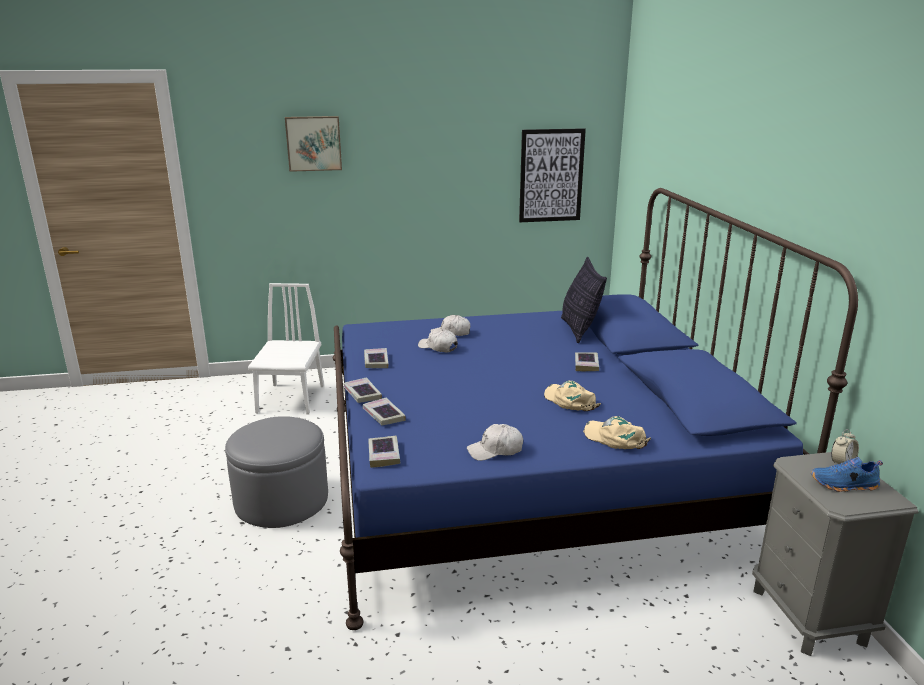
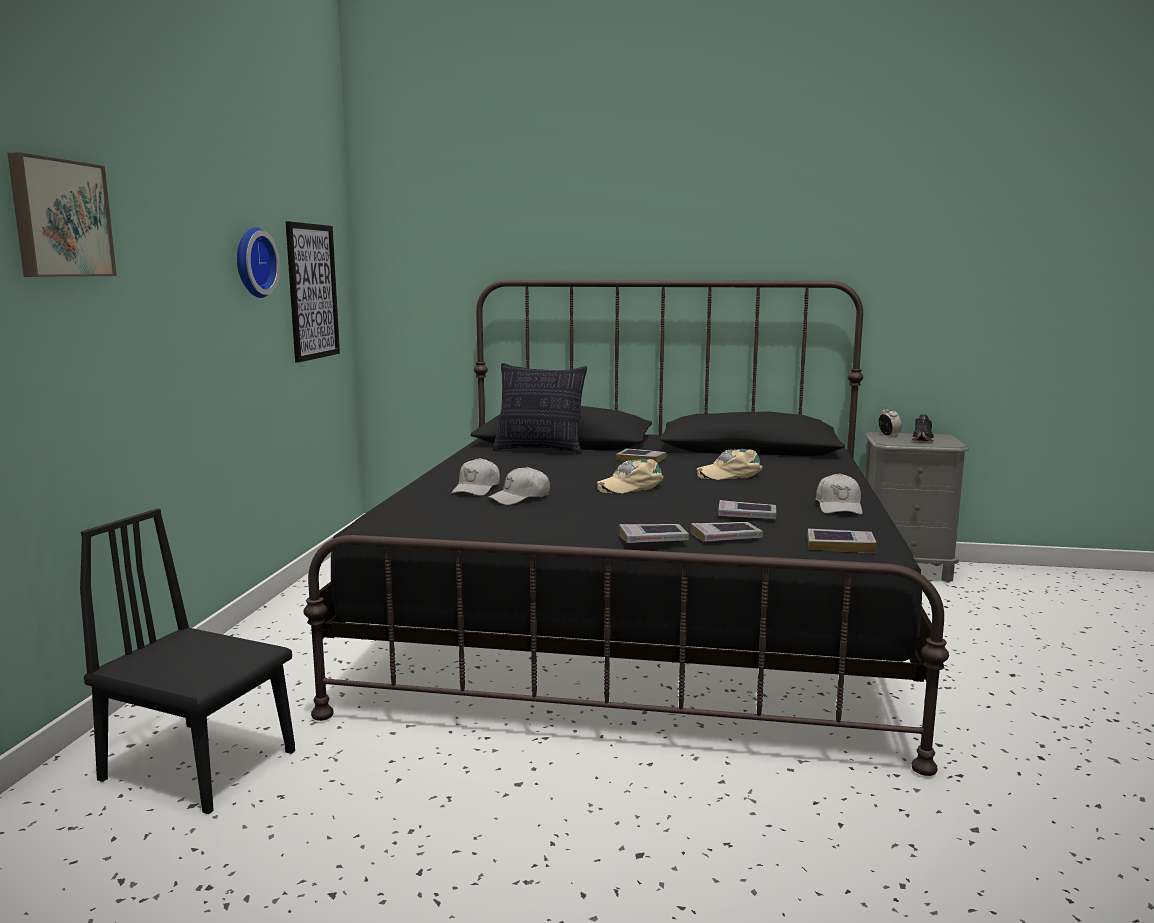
camera: 70 degrees left, 10 degrees down
grey ottoman [225,416,328,528] -> none
white chair [248,283,324,415] -> black chair [80,509,295,814]
blue bed [333,188,858,630] -> black bed [303,280,949,776]
book [364,348,388,368] -> book moved to [718,500,776,519]
beige cap [583,416,651,449] -> beige cap moved to [596,459,663,494]
blue shoe [811,457,883,492] -> black shoe [912,414,934,441]
none -> wall clock [237,227,280,298]

